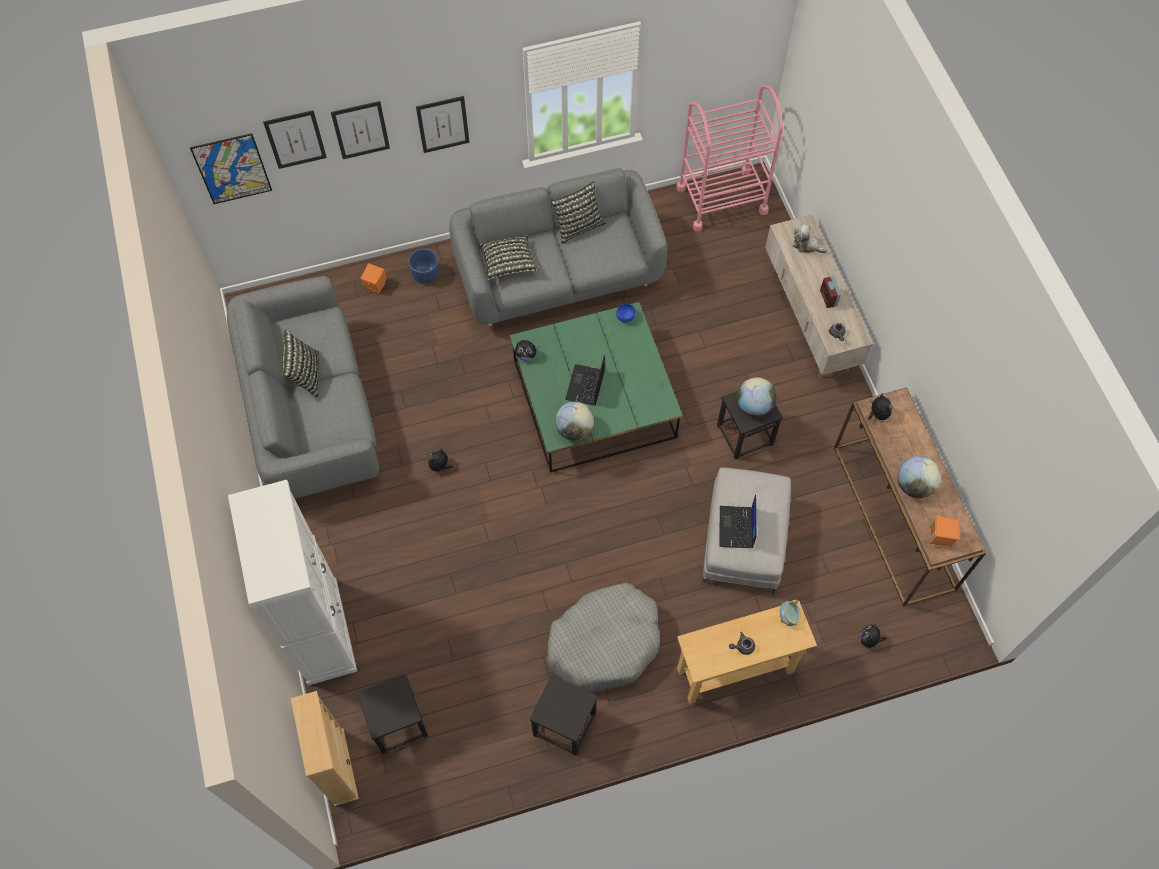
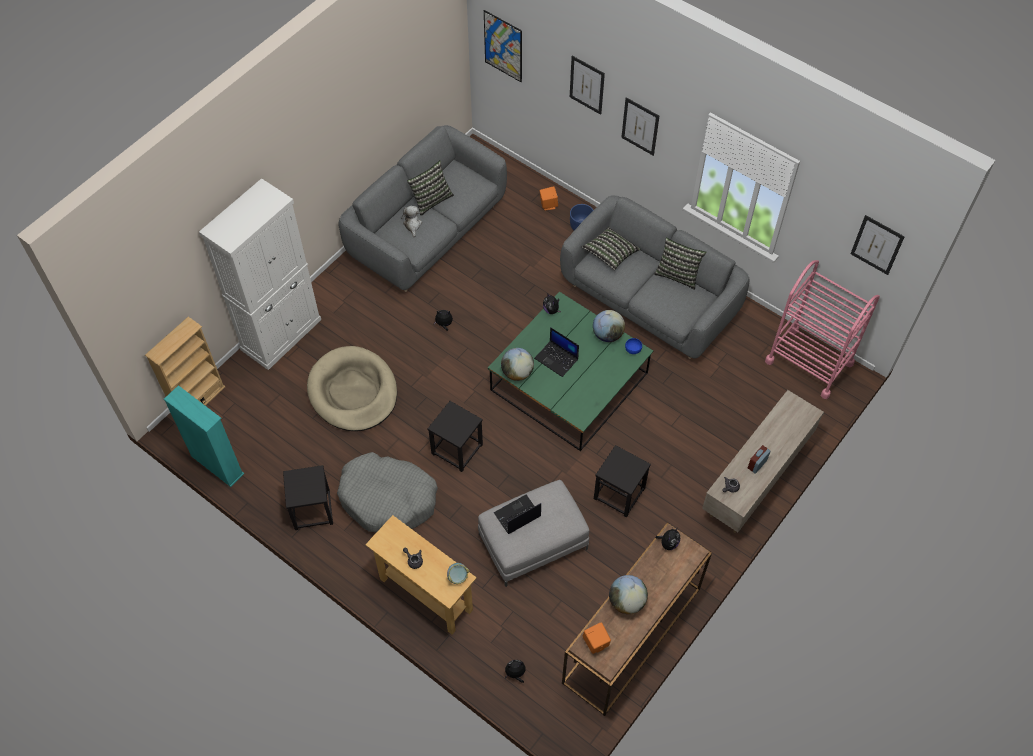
camera: 55 degrees right, 5 degrees down
picture [263,110,327,169] -> picture moved to [851,215,905,275]
black stool [357,674,428,754] -> black stool moved to [428,401,483,472]
laptop [565,355,605,405] -> laptop turned 120 degrees counterclockwise [534,327,579,377]
globe [737,377,777,417] -> globe moved to [593,310,625,342]
plush toy [792,224,827,253] -> plush toy moved to [401,205,422,237]
none -> turquoise bookcase [164,385,244,487]
none -> beige dog bed [307,346,397,431]

